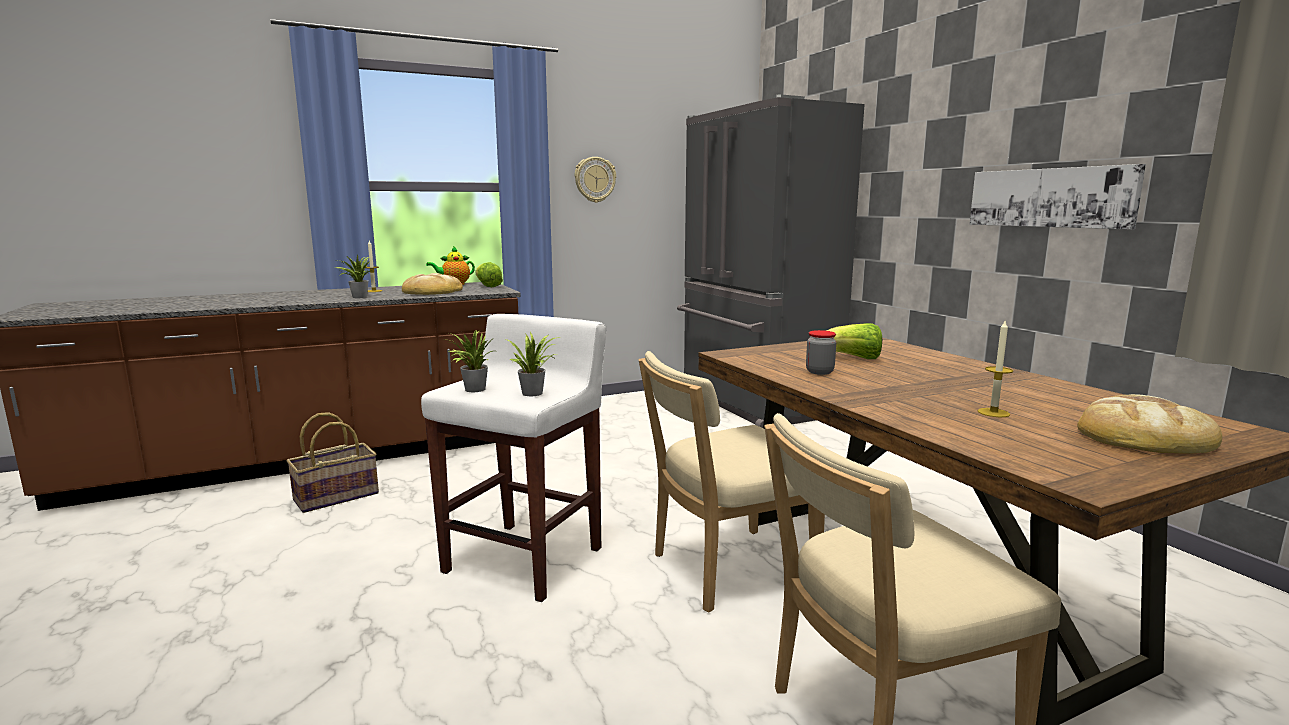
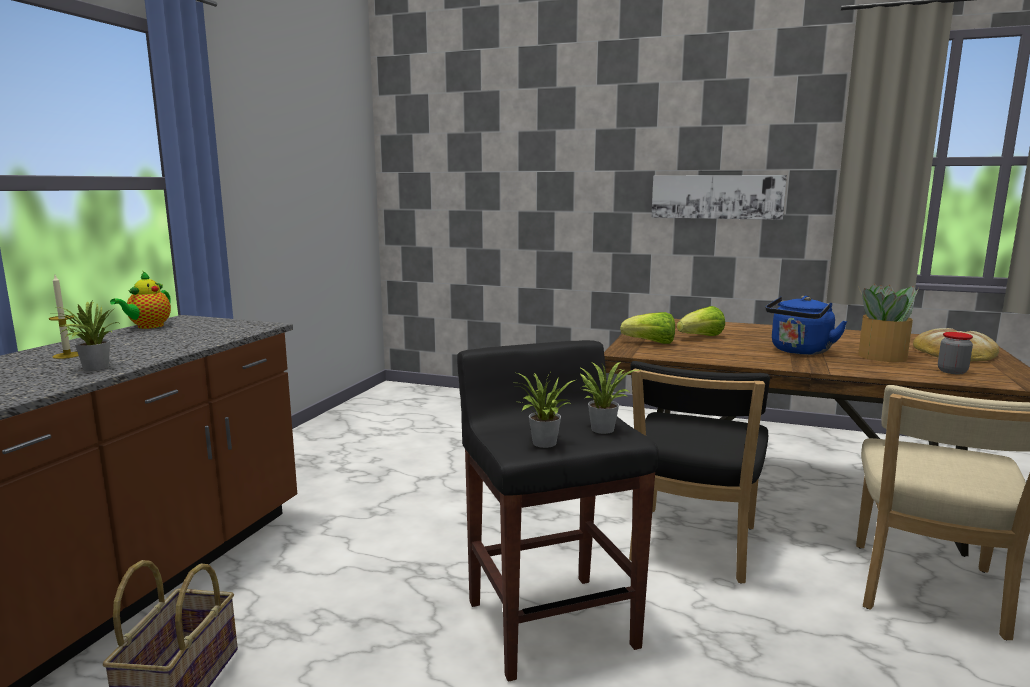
camera: 45 degrees left, 0 degrees up
bread [402,273,463,295] -> none
white stool [421,314,607,602] -> black stool [457,340,658,682]
lettuce [476,262,503,287] -> lettuce moved to [620,312,675,344]
wall clock [575,157,616,203] -> none
beige chair [638,351,825,613] -> black chair [629,361,770,583]
grey fridge [677,94,865,428] -> none
jar [806,330,836,375] -> jar moved to [938,332,973,374]
candle [978,319,1013,417] -> potted plant [858,284,919,362]
none -> blue kettle [765,296,848,355]

